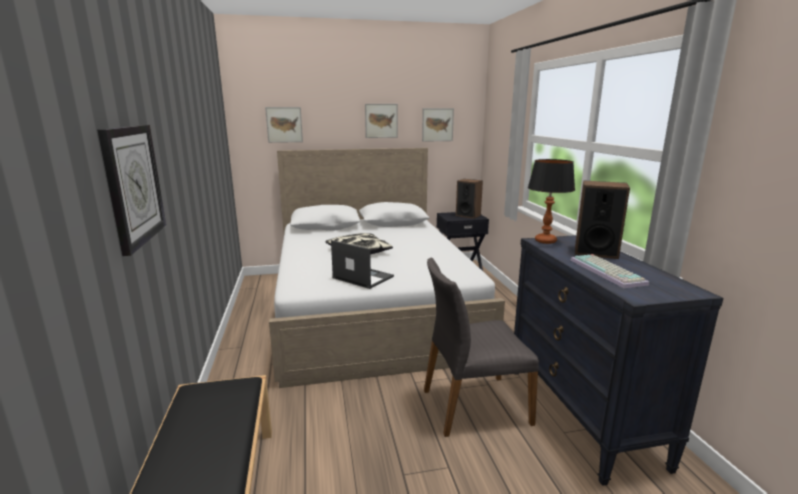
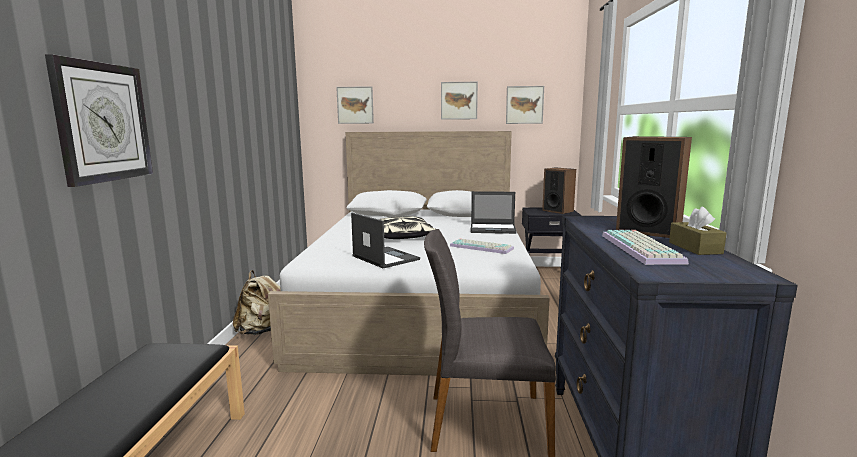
camera: 15 degrees right, 5 degrees down
table lamp [528,159,575,244] -> none
none -> beige backpack [233,270,281,335]
none -> keyboard [450,238,514,254]
none -> laptop [470,191,517,234]
none -> brown tissue box [669,207,726,255]

